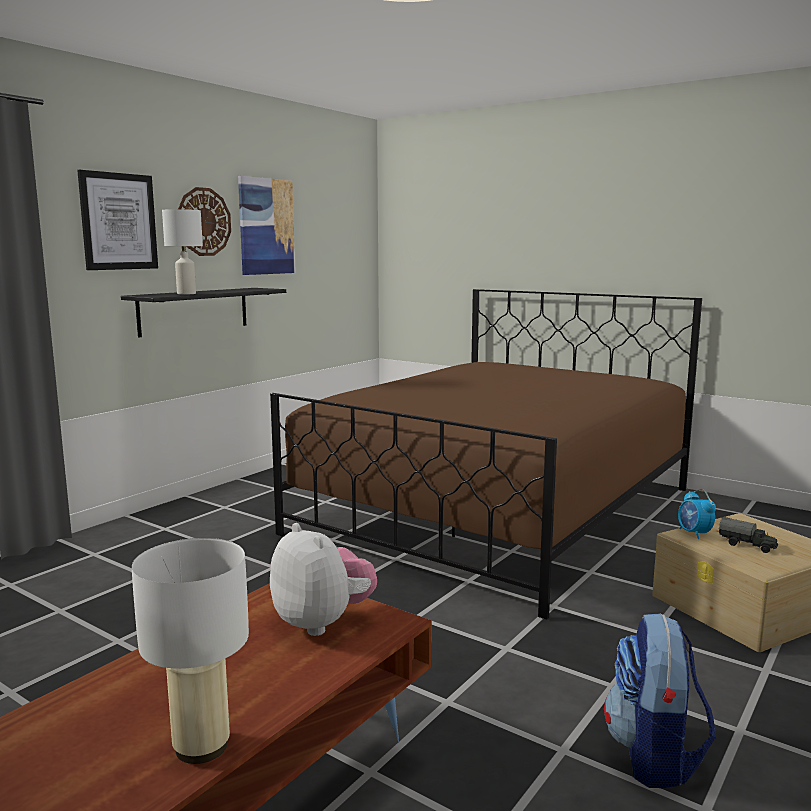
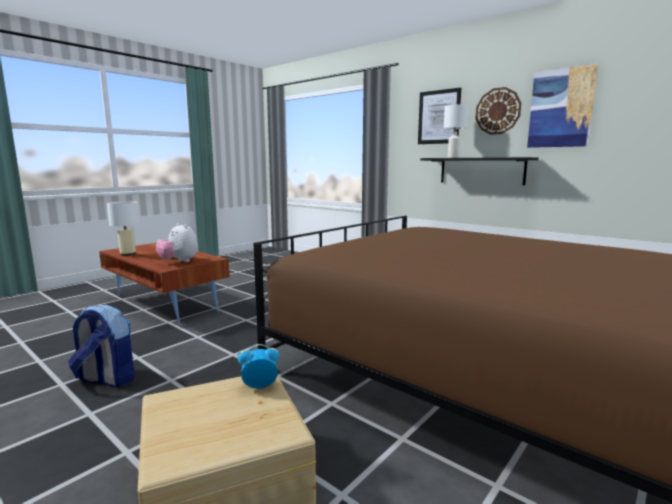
camera: 95 degrees right, 0 degrees up
plush toy [270,523,377,636] -> plush toy turned 75 degrees clockwise [156,223,198,262]
toy truck [719,517,778,553] -> none

